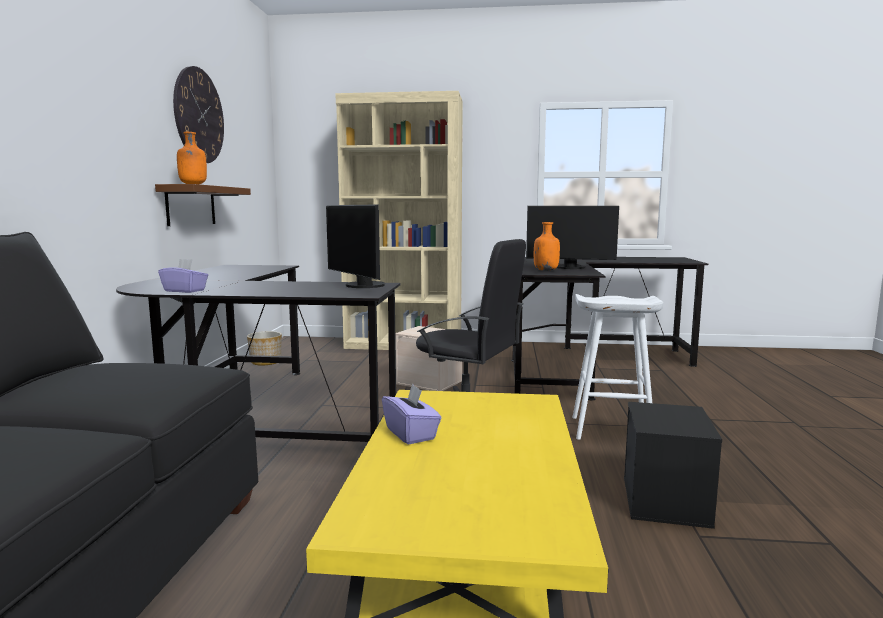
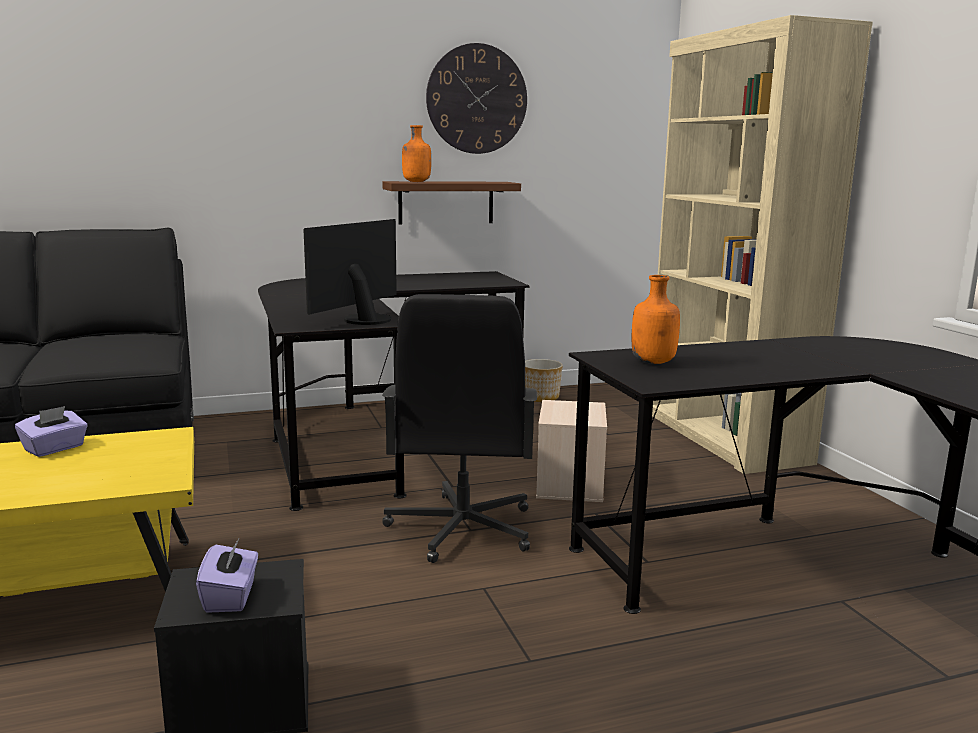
camera: 65 degrees right, 5 degrees up
purple tissue box [158,259,208,293] -> purple tissue box moved to [196,537,258,613]
monitor [526,206,619,269] -> none
white stool [572,294,663,440] -> none

